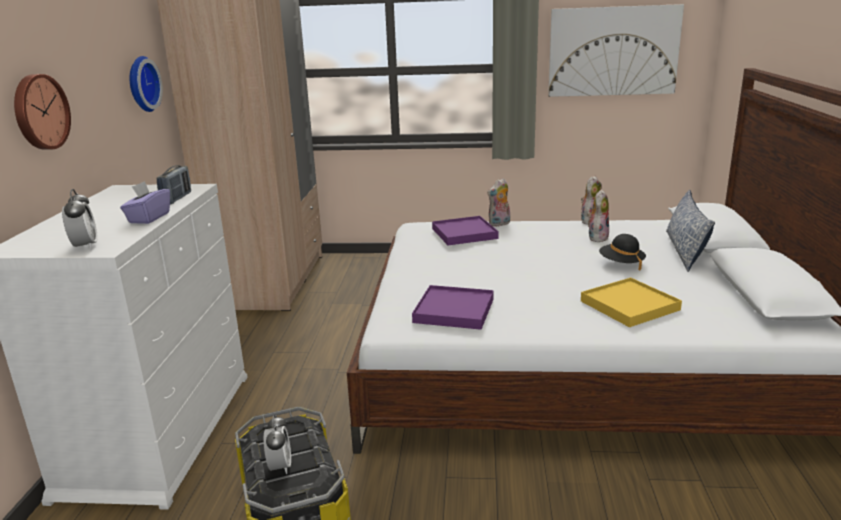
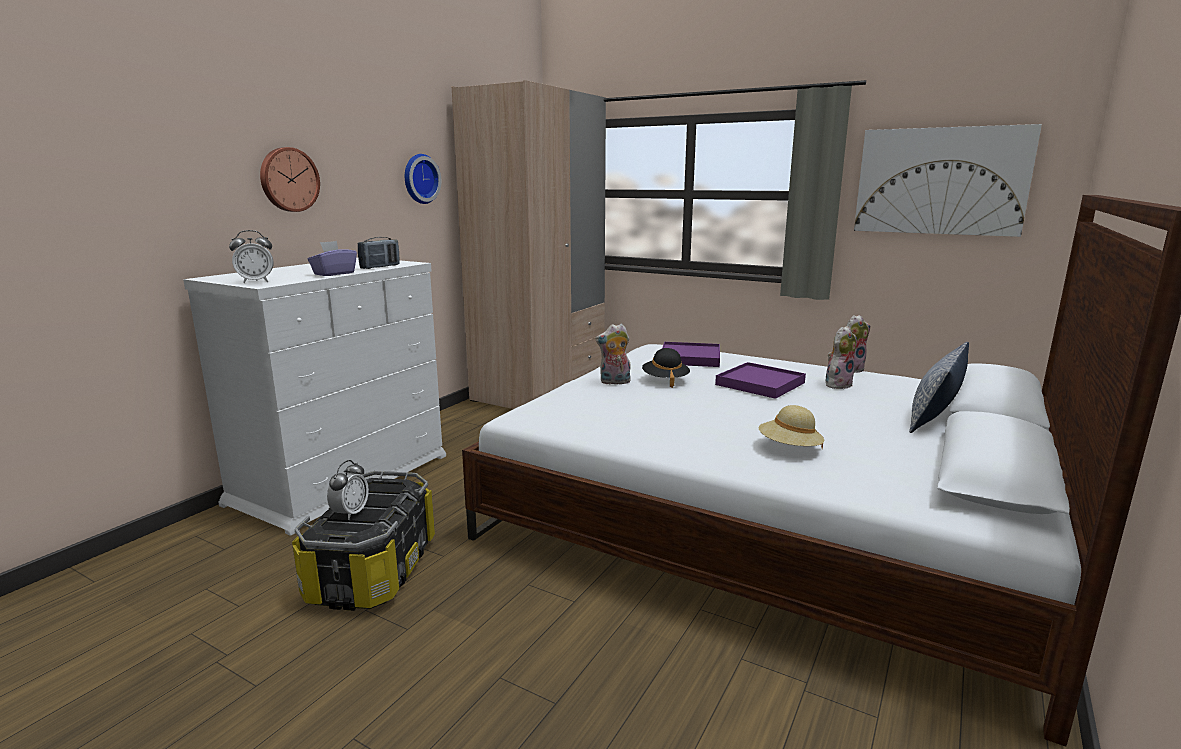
camera: 25 degrees right, 5 degrees down
alarm clock [62,189,98,250] -> alarm clock turned 60 degrees clockwise [229,230,273,283]
purple tray [412,285,494,330] -> purple tray moved to [715,362,806,399]
plush toy [487,178,512,227] -> plush toy moved to [595,324,631,385]
yellow tray [581,278,682,327] -> beige hat [759,405,824,449]
black hat [599,234,646,270] -> black hat moved to [642,348,690,388]

